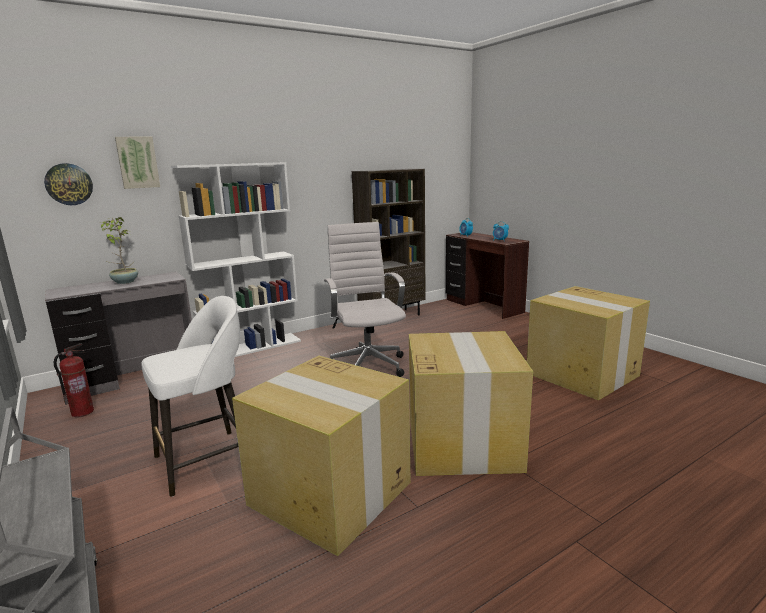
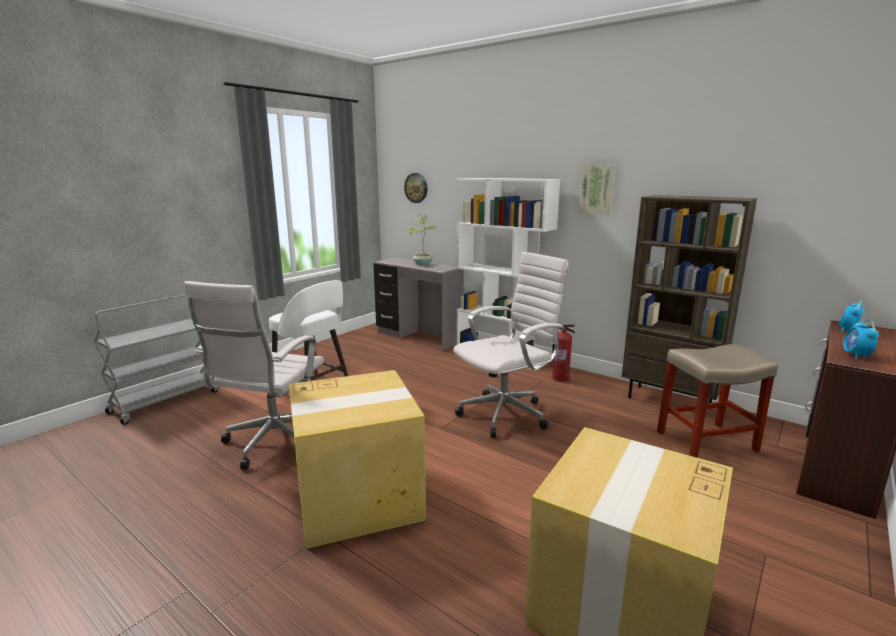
camera: 70 degrees right, 0 degrees up
fire extinguisher [54,343,94,417] -> fire extinguisher moved to [551,325,575,382]
picture [115,137,160,189] -> picture moved to [579,164,616,214]
cardboard box [232,356,411,556] -> white office chair [184,281,324,469]
none -> beige stool [657,344,778,458]

